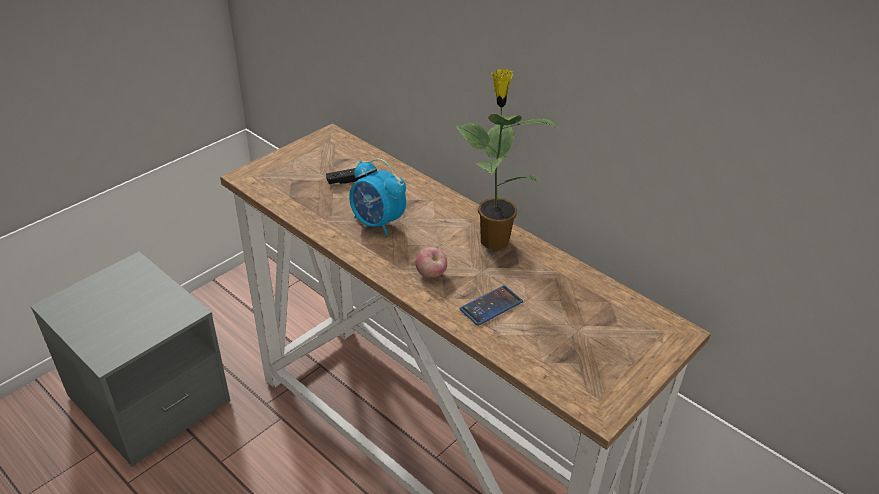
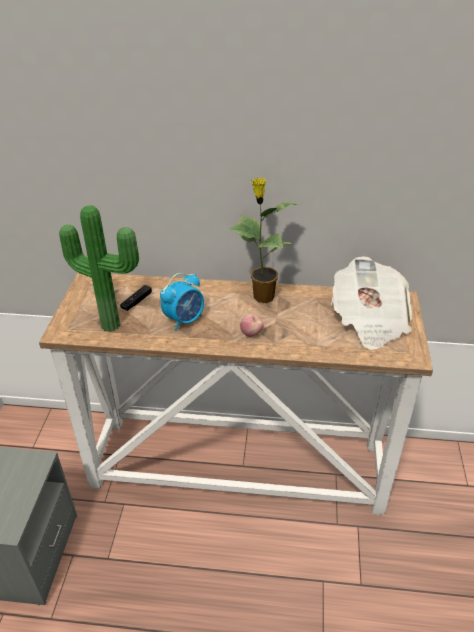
camera: 35 degrees left, 0 degrees up
alarm clock [349,158,406,236] -> alarm clock turned 45 degrees counterclockwise [160,273,204,331]
phone [460,285,523,326] -> none
none -> potted plant [59,205,139,332]
none -> newspaper [331,257,412,350]

